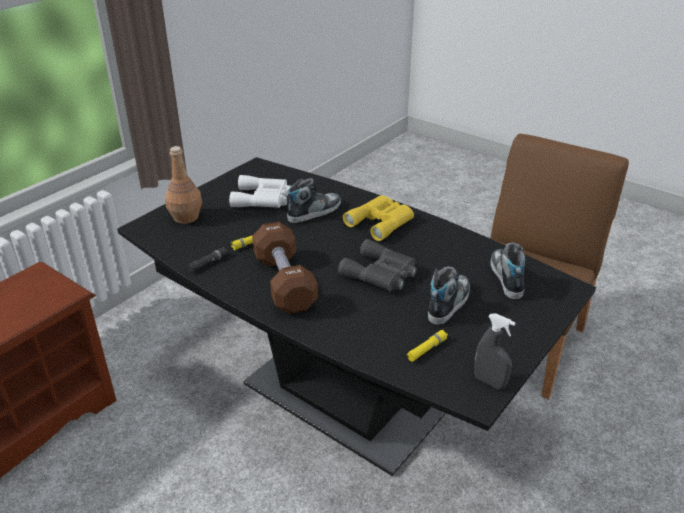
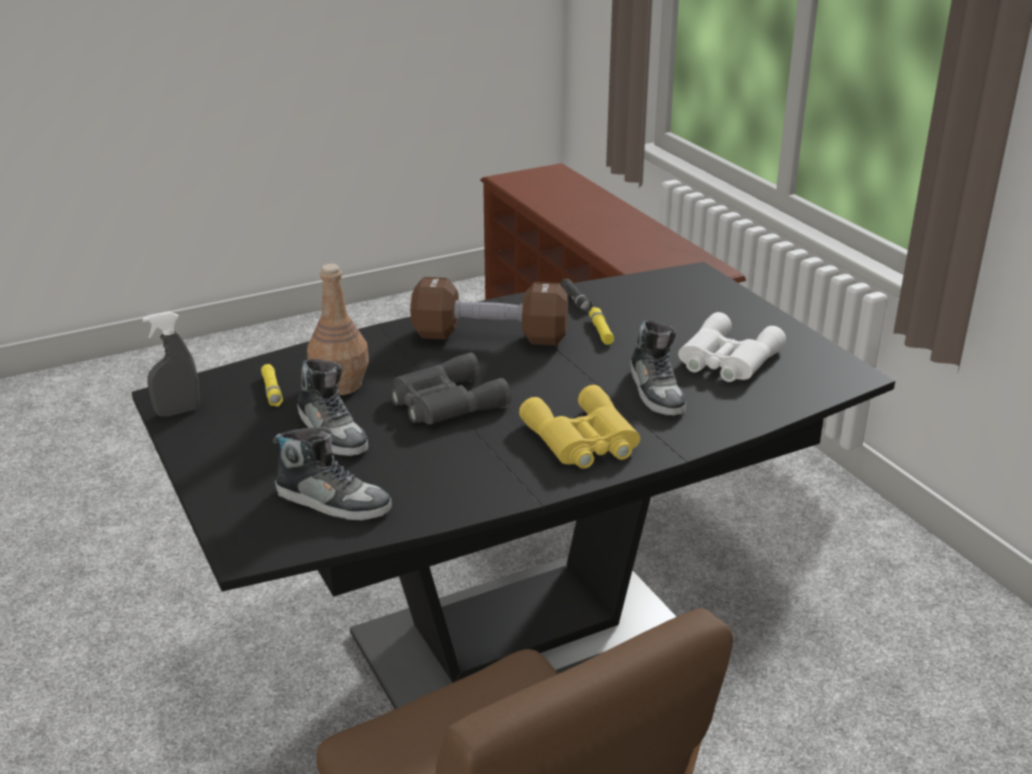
camera: 115 degrees right, 5 degrees down
brown bottle [165,146,202,224] -> brown bottle moved to [307,264,369,395]

